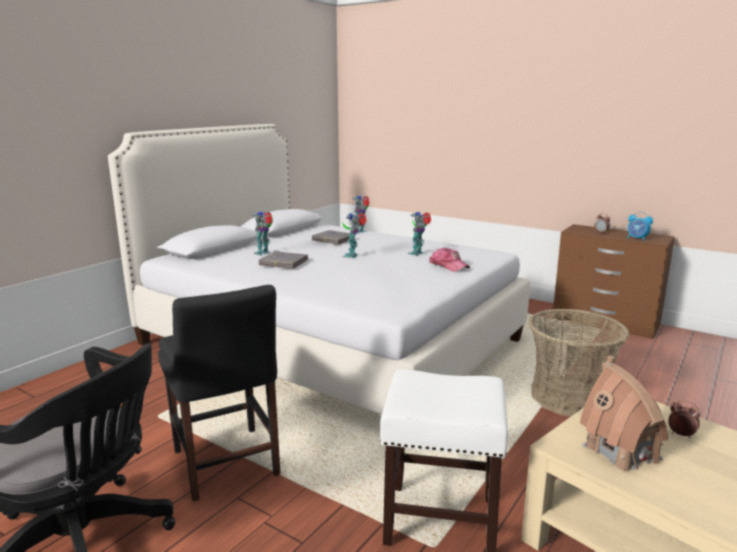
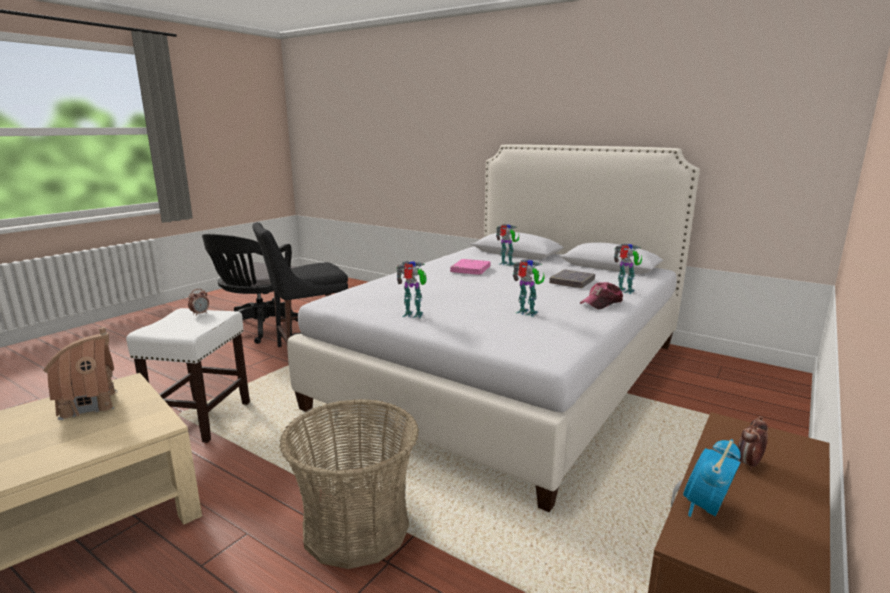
camera: 90 degrees right, 0 degrees up
grey book [259,251,308,269] -> pink book [450,259,491,275]
toy robot [342,213,367,258] -> toy robot moved to [396,261,427,318]
cap [429,247,470,272] -> cap moved to [580,282,623,309]
alarm clock [668,400,701,438] -> alarm clock moved to [188,289,209,316]

